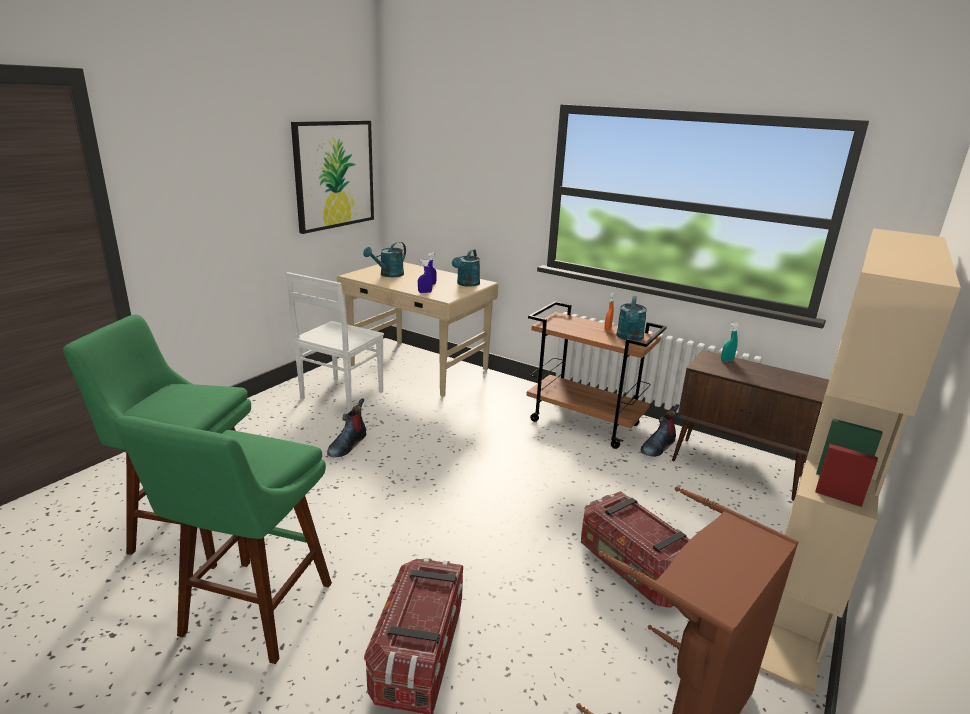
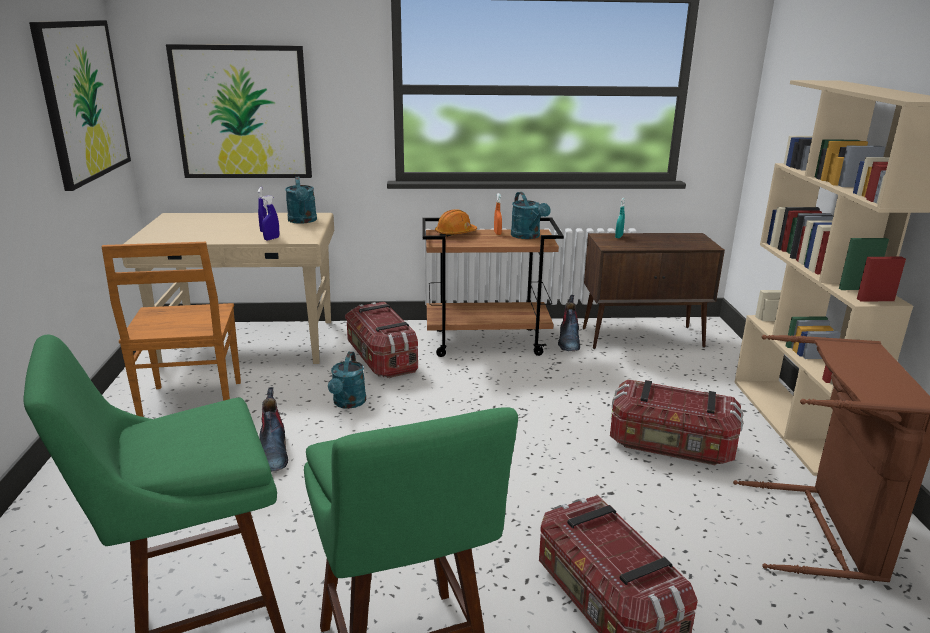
camera: 35 degrees left, 0 degrees up
white chair [286,272,384,413] -> brown chair [101,242,241,417]
turquoise watering can [363,242,406,277] -> turquoise watering can moved to [328,352,366,409]
none -> picture [166,44,312,178]
none -> storage box [345,302,418,378]
none -> orange hard hat [435,209,477,237]

